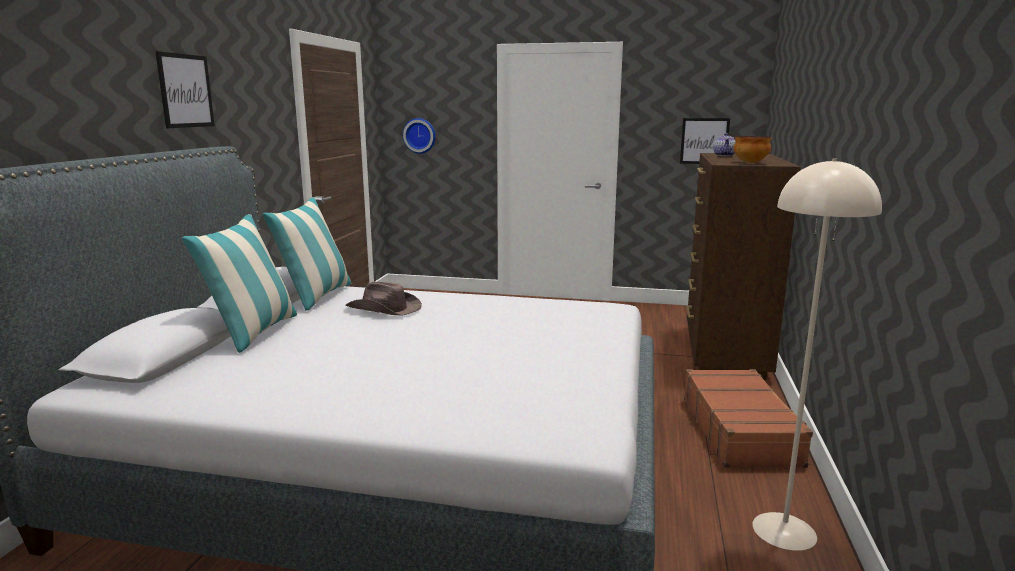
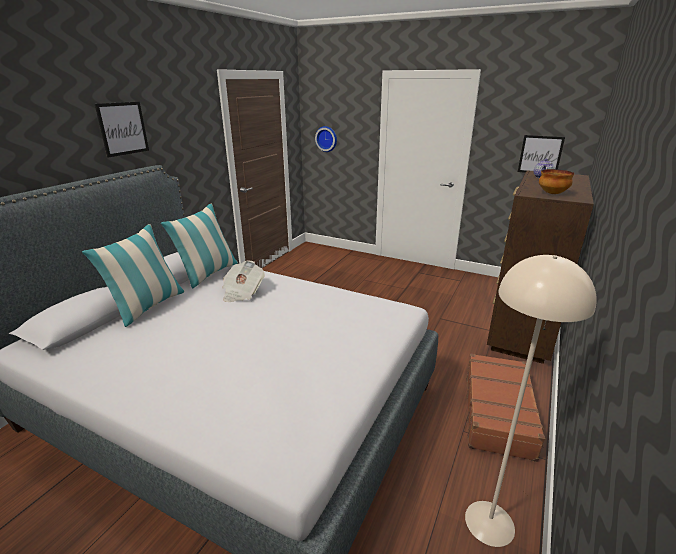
camera: 15 degrees right, 10 degrees up
brown hat [345,282,422,316] -> newspaper [222,260,265,302]

